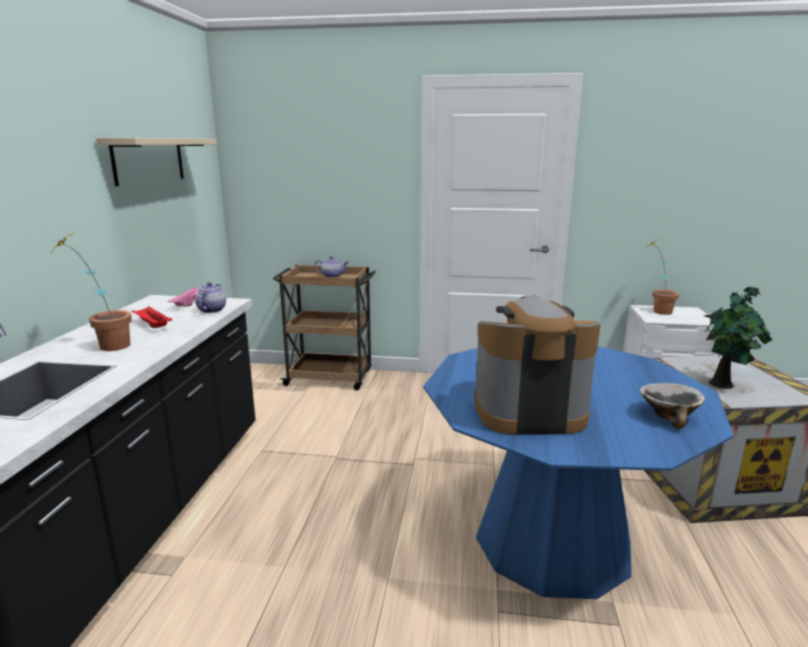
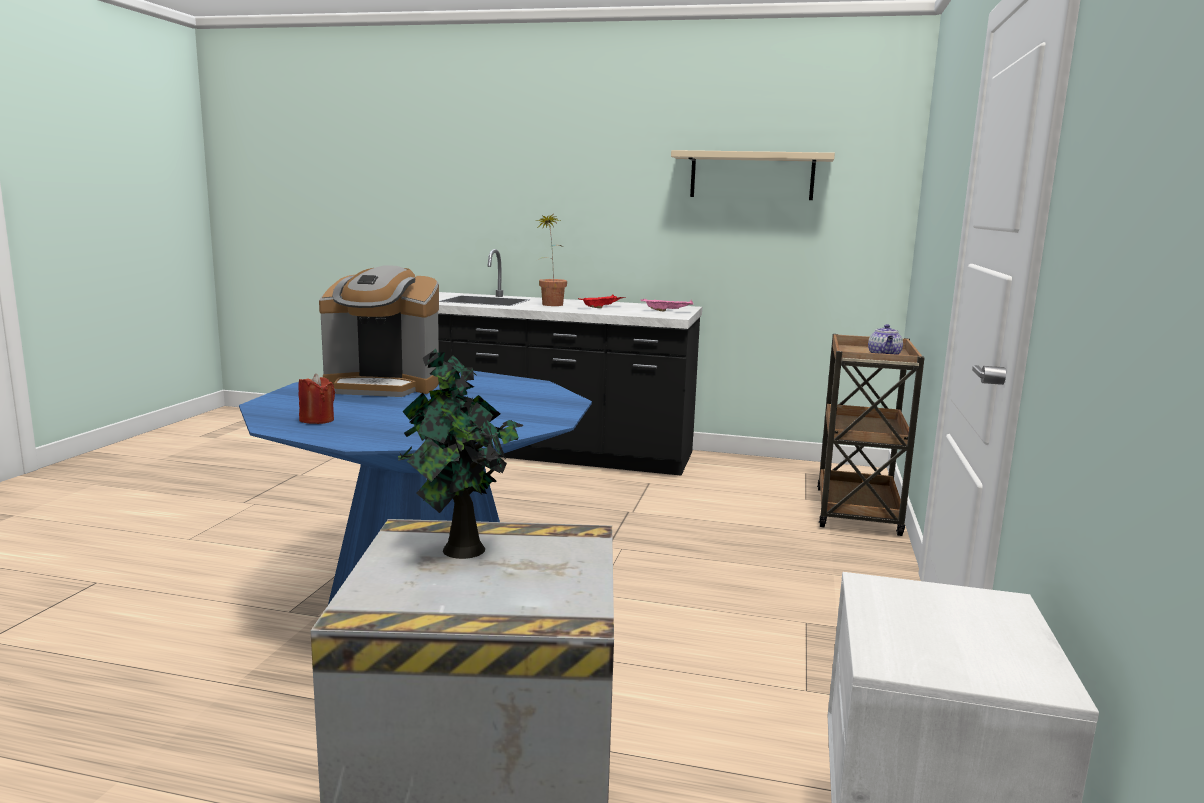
camera: 95 degrees right, 5 degrees down
teapot [195,282,226,313] -> none
coffee machine [474,296,601,434] -> coffee machine turned 90 degrees clockwise [319,265,439,397]
bowl [640,383,705,429] -> red candle [298,374,335,424]
potted plant [646,237,679,315] -> none

